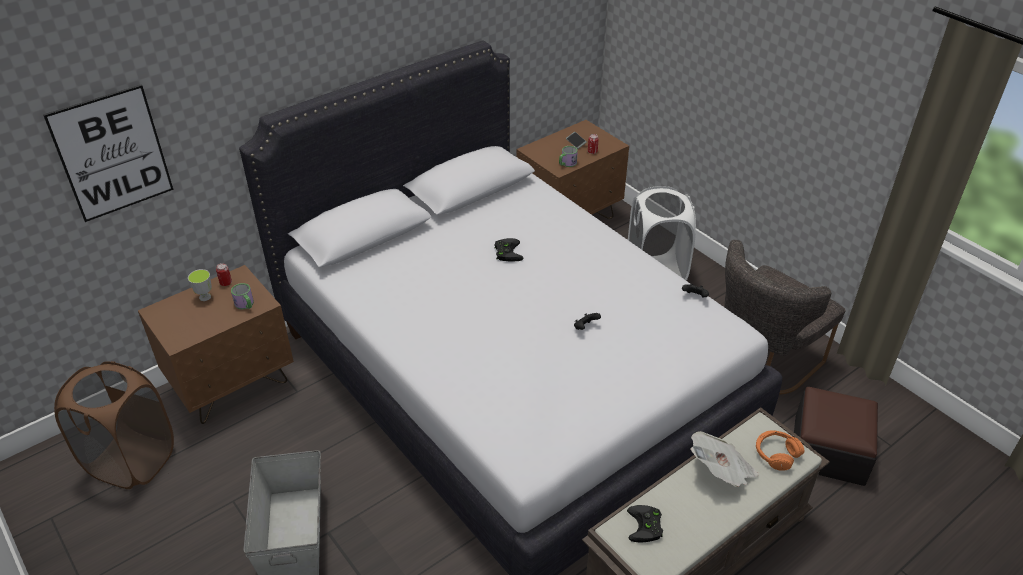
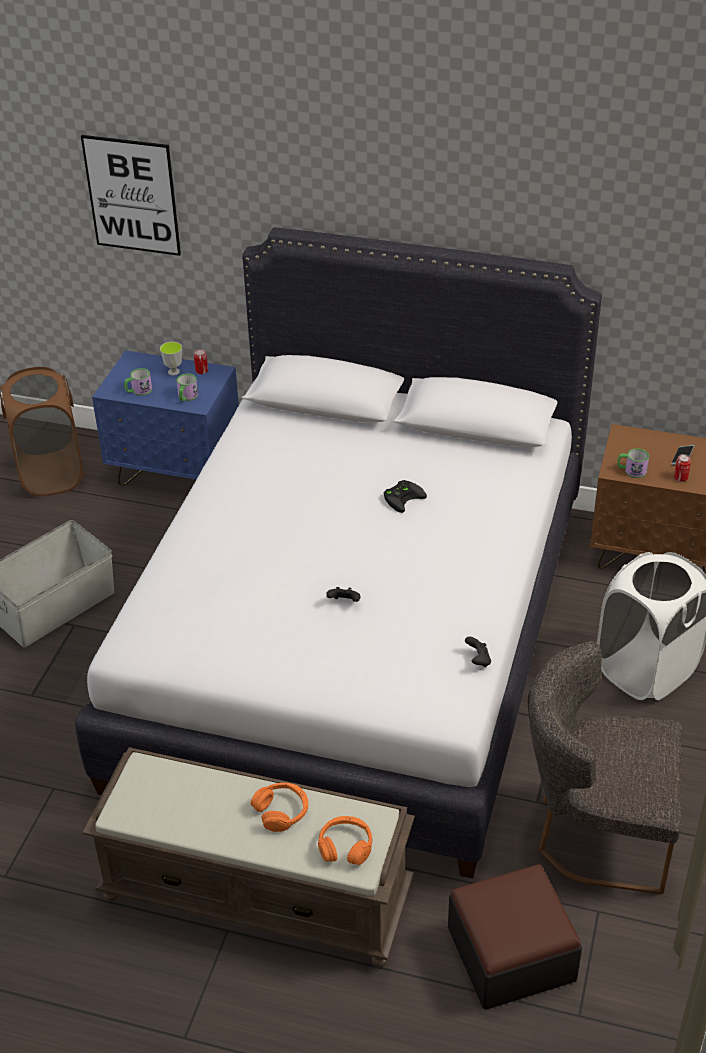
camera: 55 degrees right, 0 degrees up
brown nightstand [138,265,294,424] -> blue nightstand [92,350,239,486]
black game controller [627,505,663,542] -> none
newspaper [690,431,759,487] -> orange headphones [251,783,308,832]
none -> mug [124,368,152,396]

